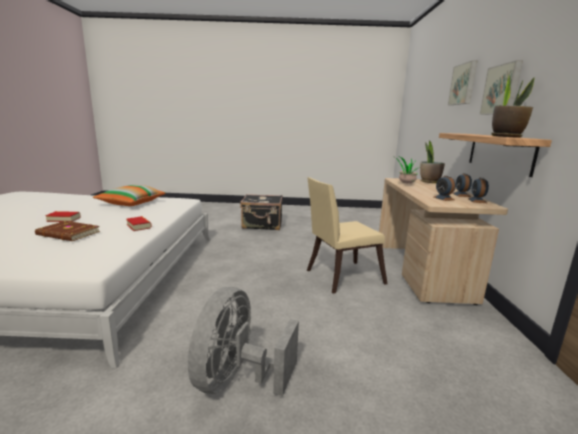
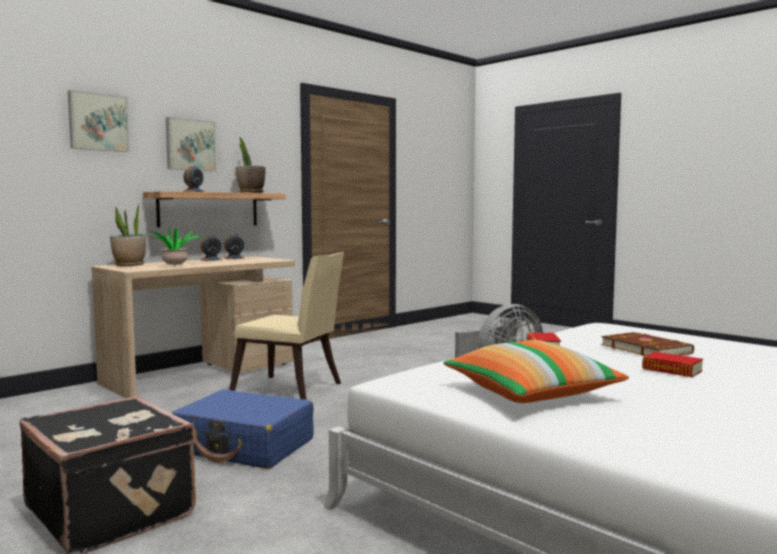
camera: 135 degrees left, 10 degrees down
alarm clock [433,175,456,201] -> alarm clock moved to [182,166,205,192]
none -> blue suitcase [171,389,314,469]

